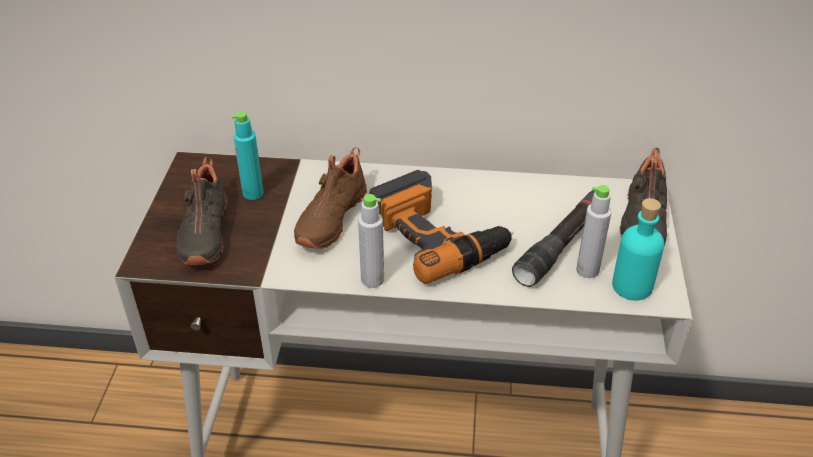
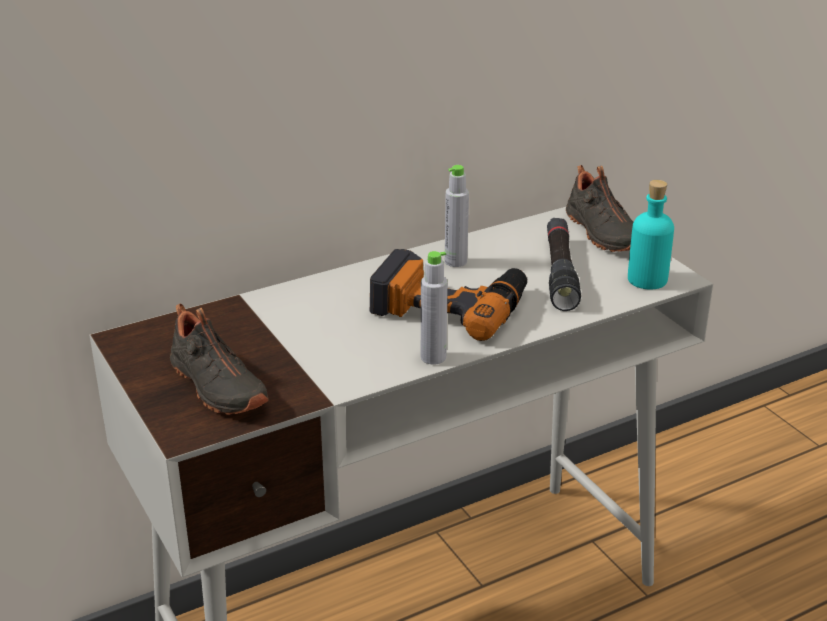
camera: 35 degrees left, 10 degrees down
turquoise bottle [231,111,264,200] -> none
brown shoe [294,147,367,249] -> none
grey bottle [576,185,612,278] -> grey bottle moved to [445,165,469,267]

